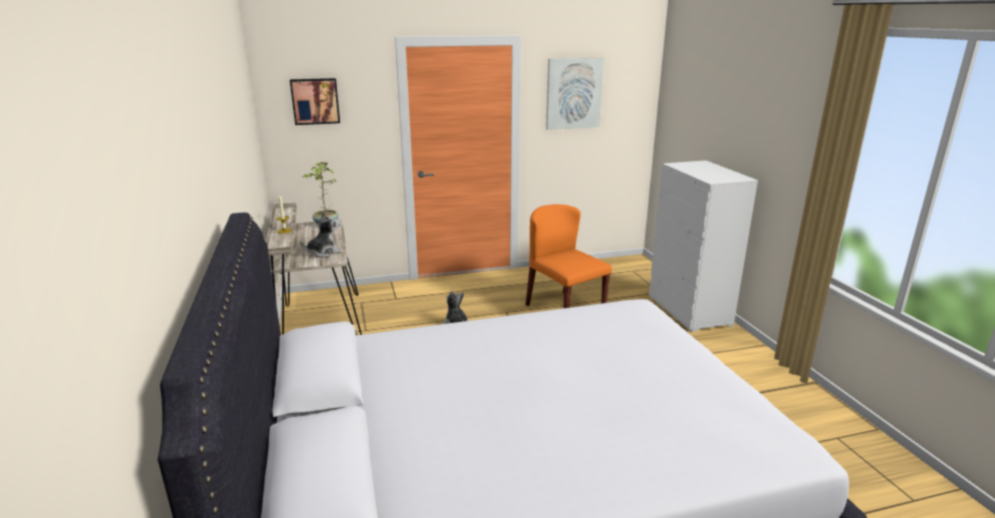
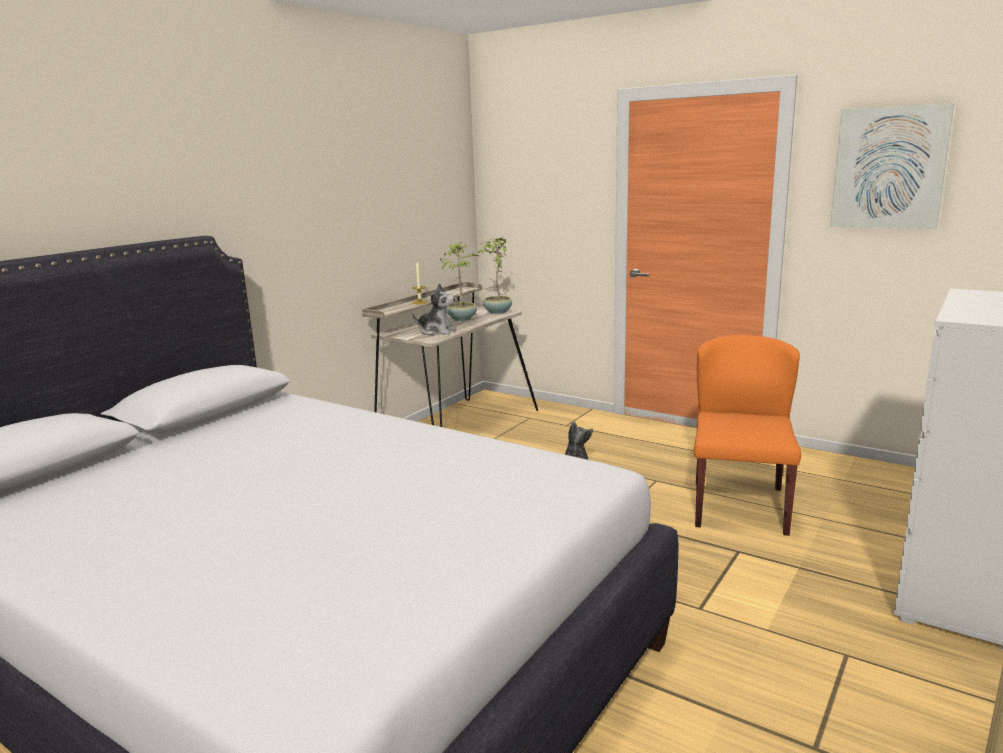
camera: 50 degrees right, 5 degrees down
picture [290,78,340,125] -> none
none -> potted plant [440,242,480,321]

